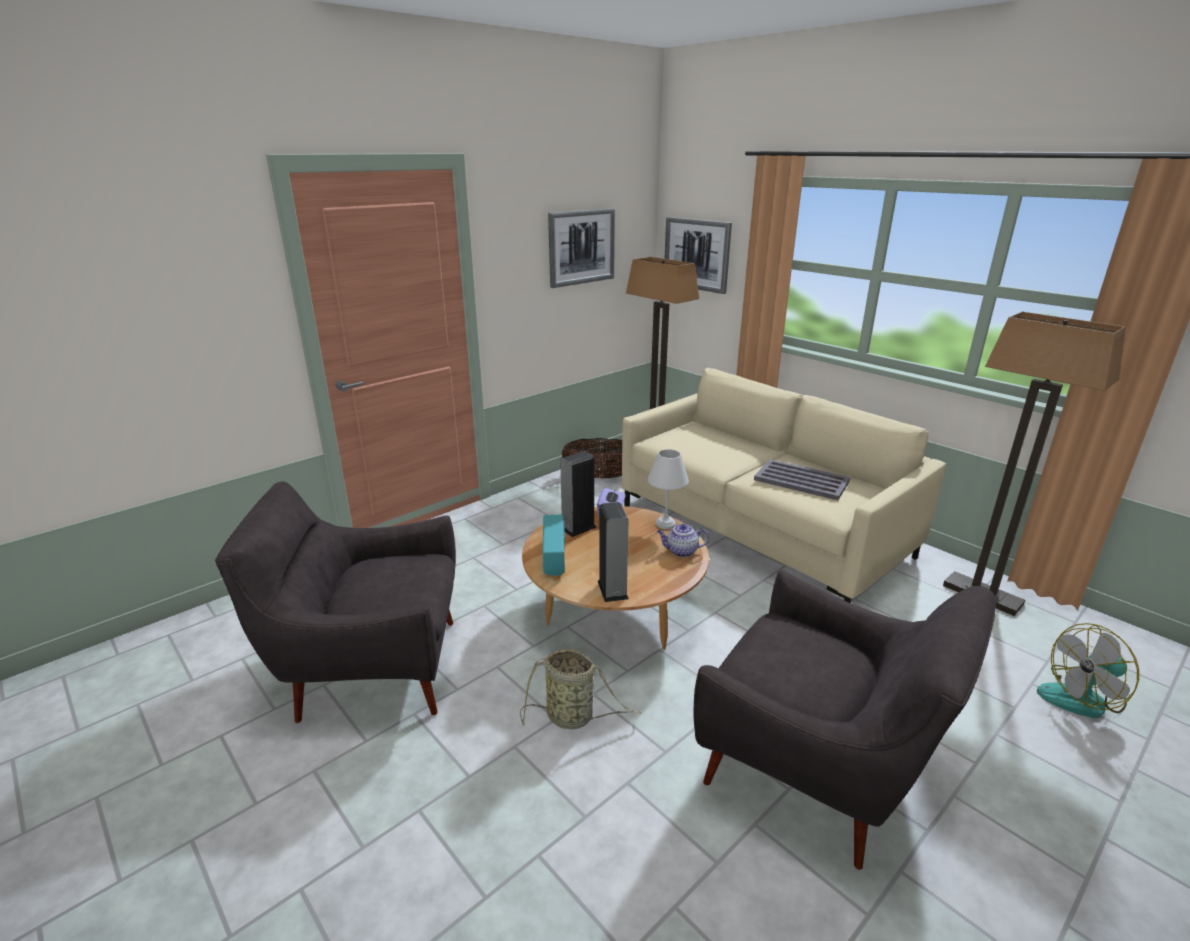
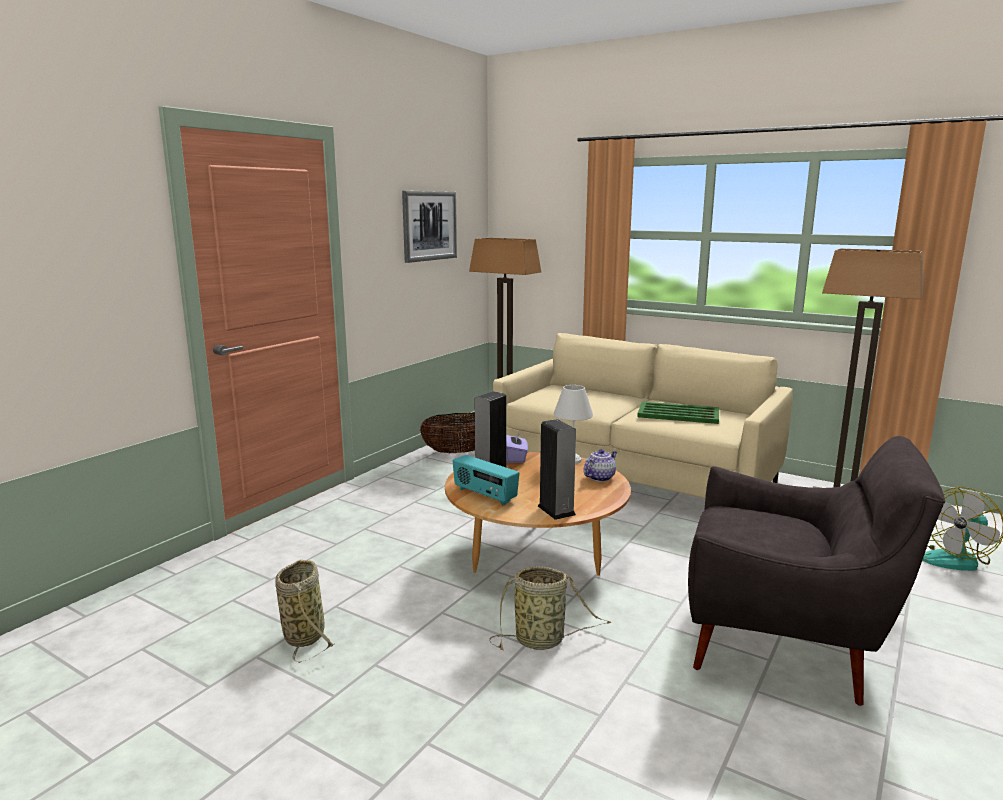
camera: 15 degrees left, 10 degrees down
grey armchair [215,481,456,723] -> basket [275,560,334,663]
radio [543,515,565,576] -> radio turned 150 degrees clockwise [453,455,519,505]
teapot [657,524,710,557] -> teapot turned 150 degrees clockwise [583,449,617,482]
picture [664,217,732,294] -> none
grey tray [754,459,851,500] -> green tray [637,401,719,424]

